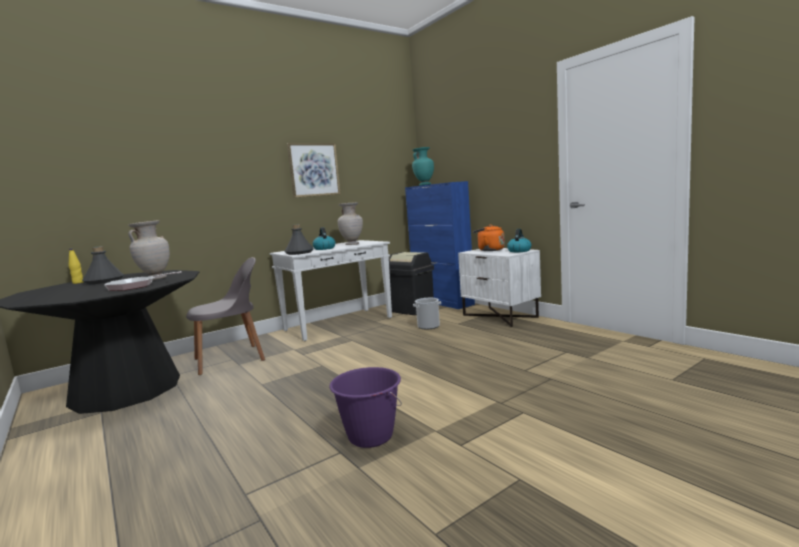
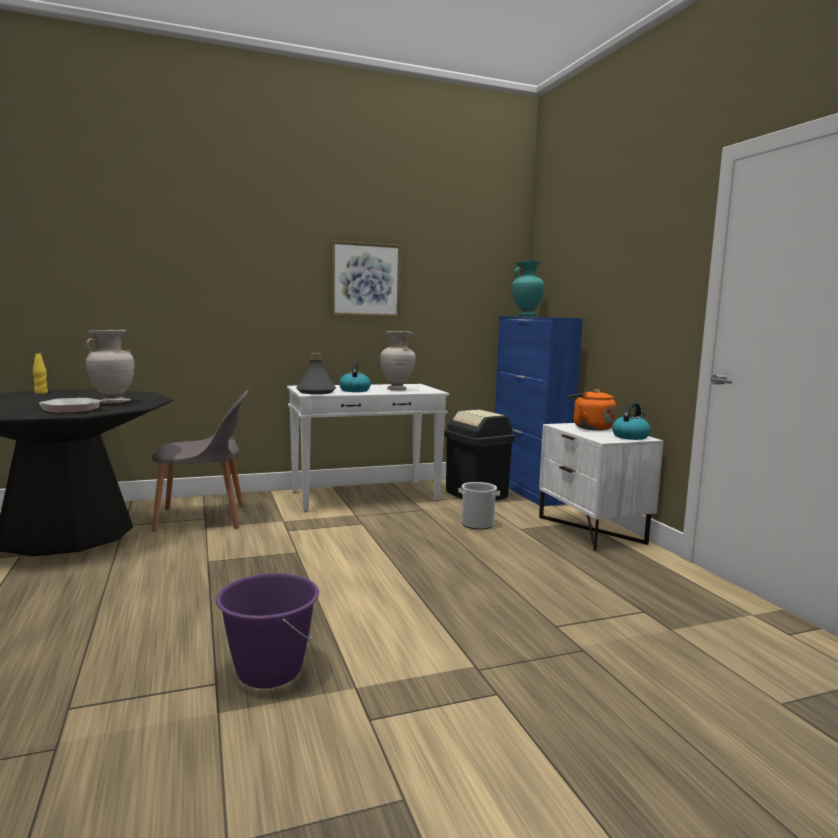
camera: 15 degrees right, 0 degrees up
grey bottle [82,246,124,284] -> none

